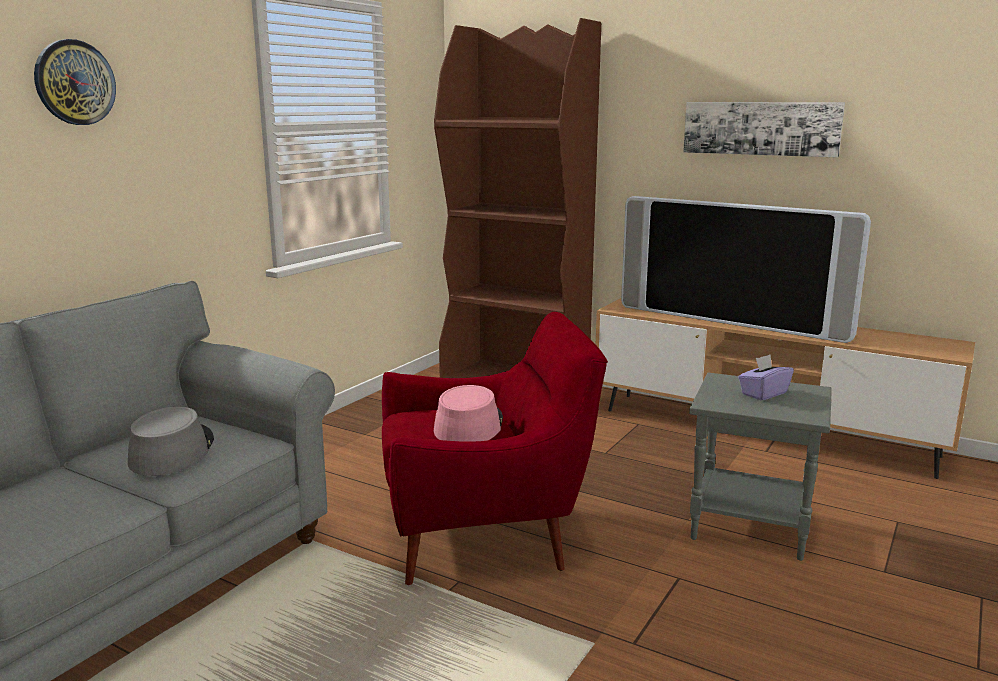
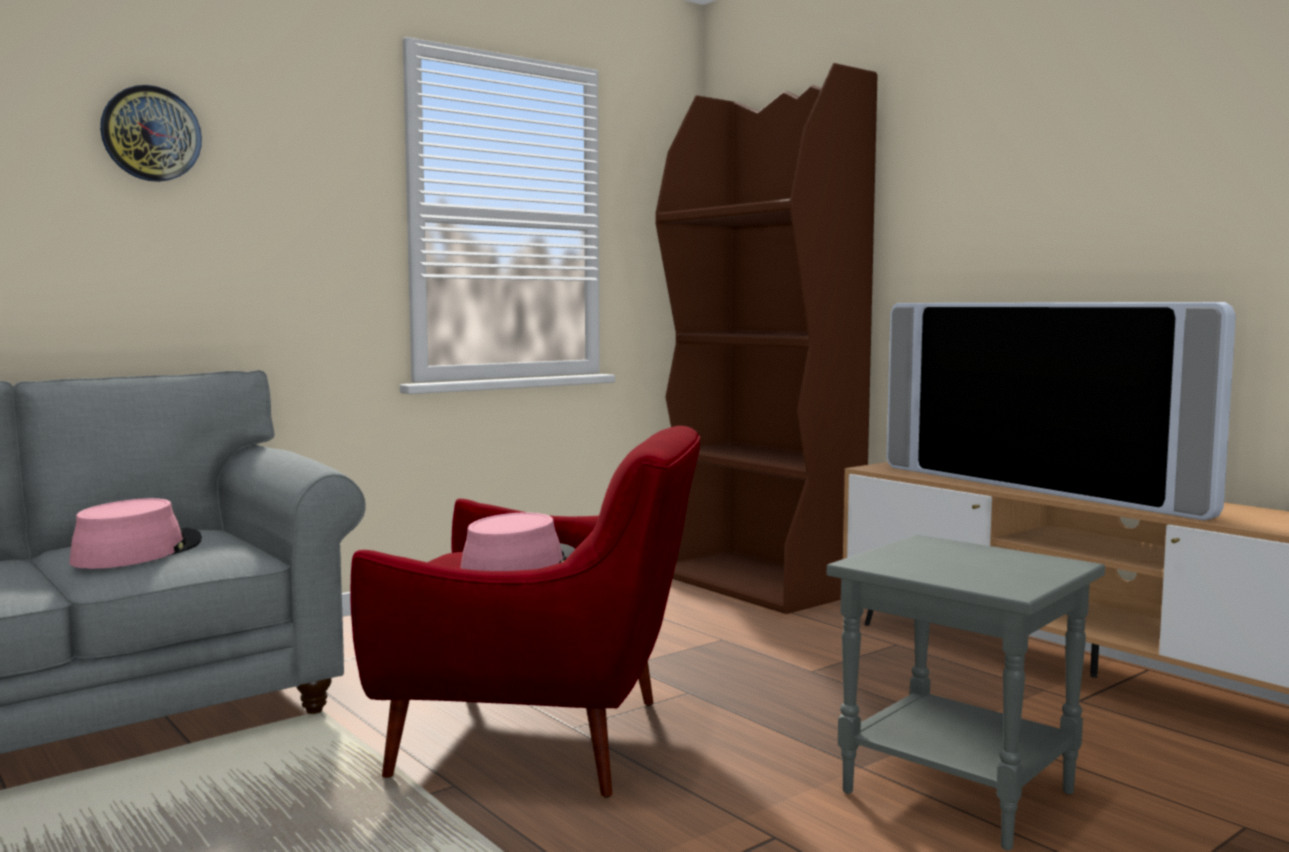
camera: 20 degrees right, 10 degrees down
grey hat [128,406,214,476] -> pink hat [69,498,202,569]
picture [683,102,845,158] -> none
purple tissue box [738,354,794,401] -> none

